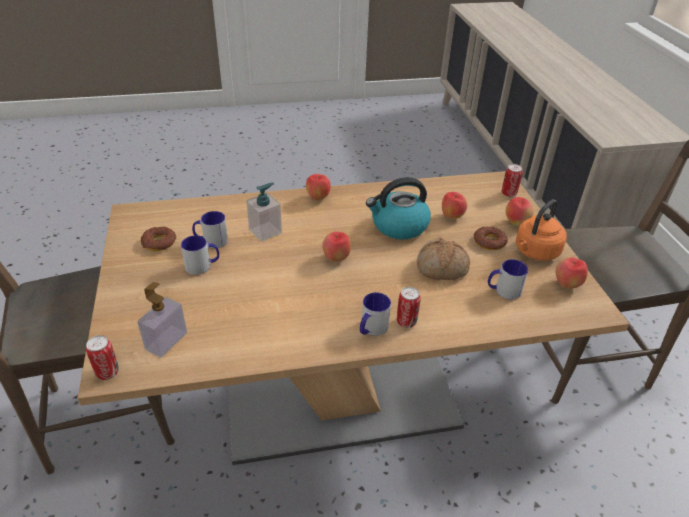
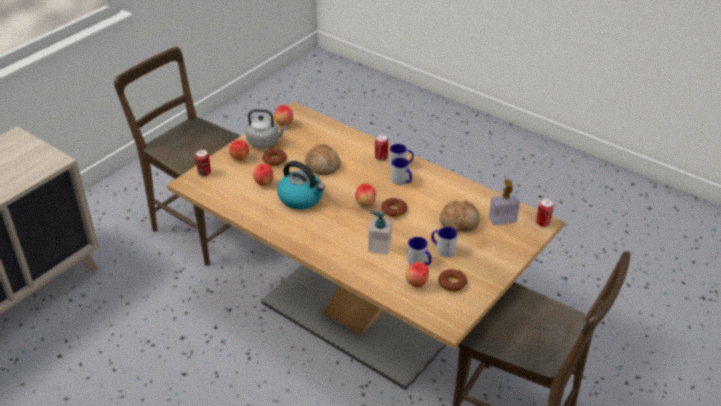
camera: 130 degrees left, 0 degrees up
apple [306,174,331,201] -> apple moved to [405,262,429,288]
mug [488,259,528,300] -> mug moved to [391,158,412,185]
orange kettle [516,199,566,261] -> grey kettle [246,109,287,148]
none -> donut [381,198,408,217]
none -> bread [440,200,480,232]

